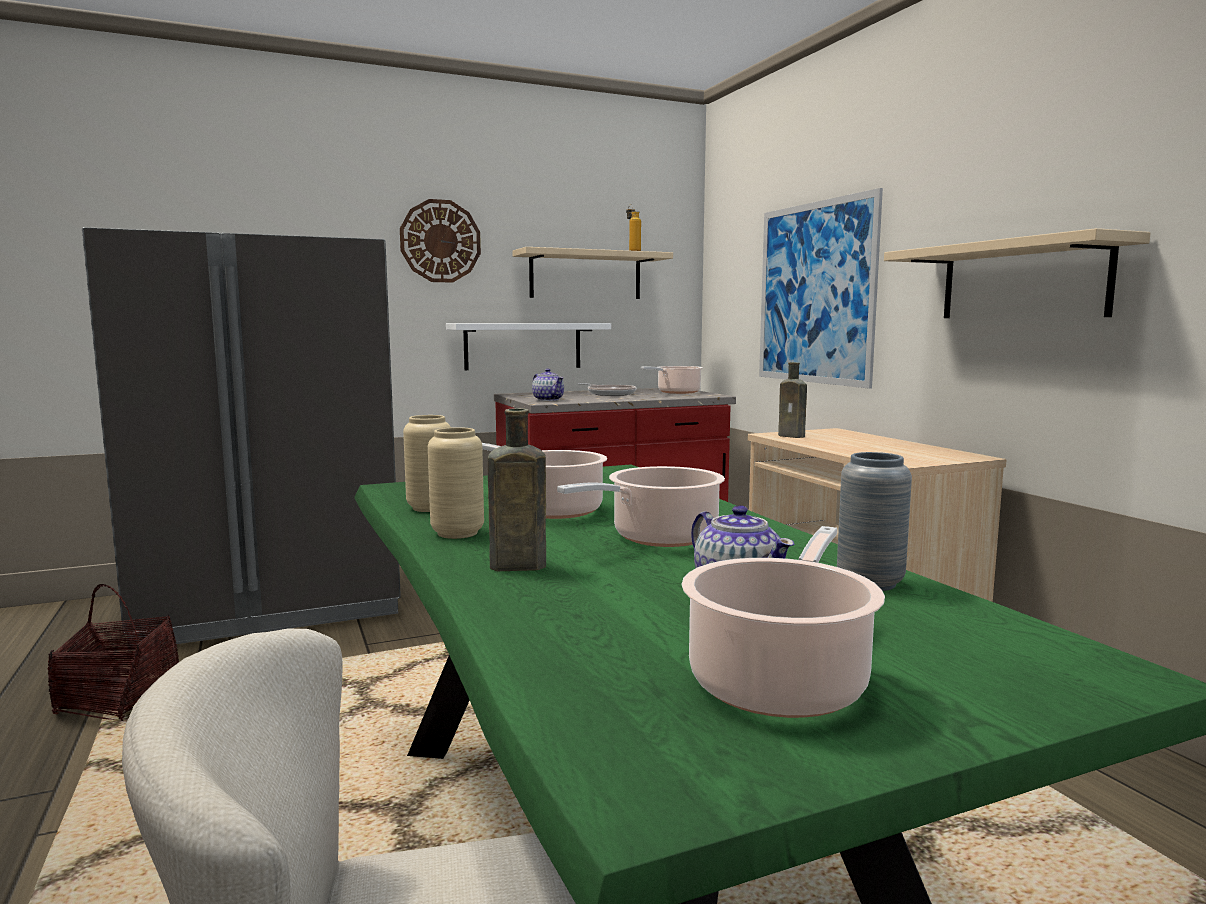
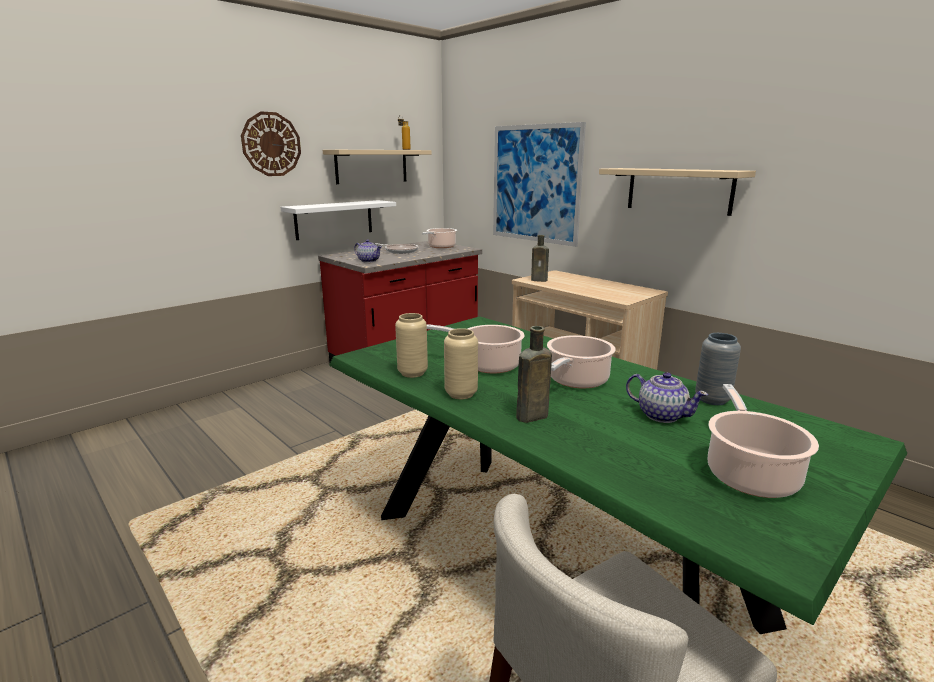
camera: 20 degrees left, 10 degrees up
basket [47,584,179,721] -> none
grey fridge [82,227,401,644] -> none

